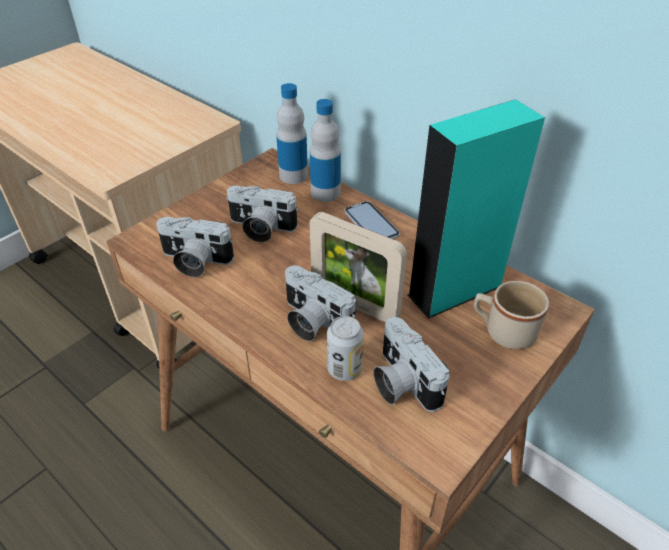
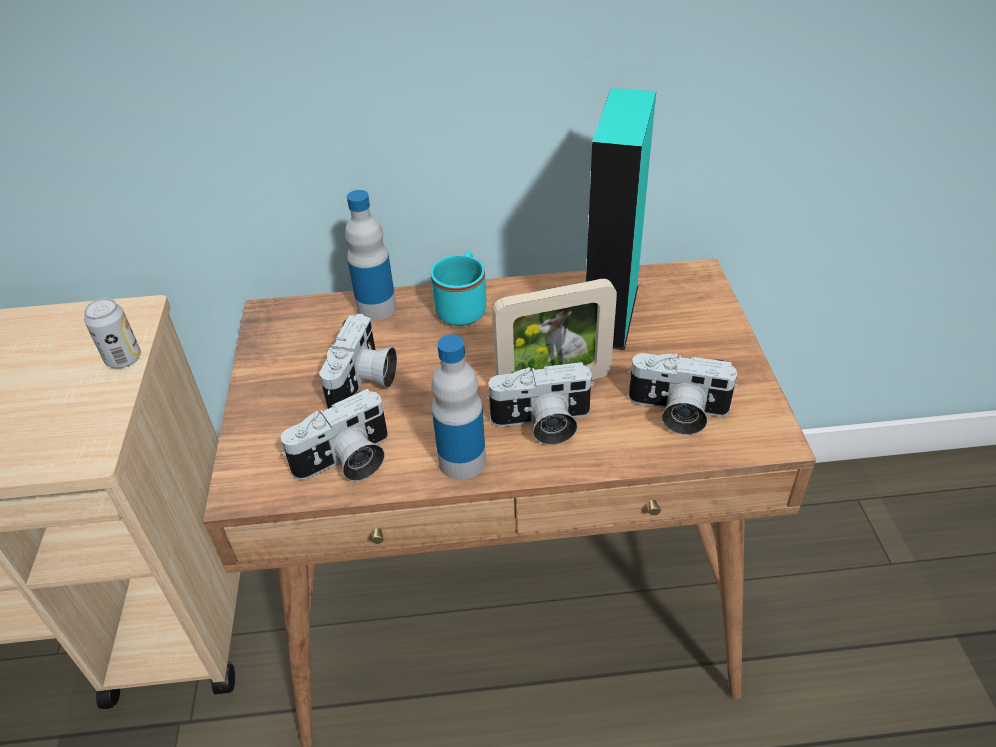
camera: 45 degrees left, 0 degrees up
camera [226,186,299,242] -> camera turned 45 degrees counterclockwise [319,314,397,409]
bottle [276,83,308,184] -> bottle moved to [431,334,486,480]
can [327,316,364,381] -> can moved to [84,298,141,368]
phone [345,201,400,239] -> turquoise mug [431,251,486,326]
beige mug [474,281,549,349] -> none

